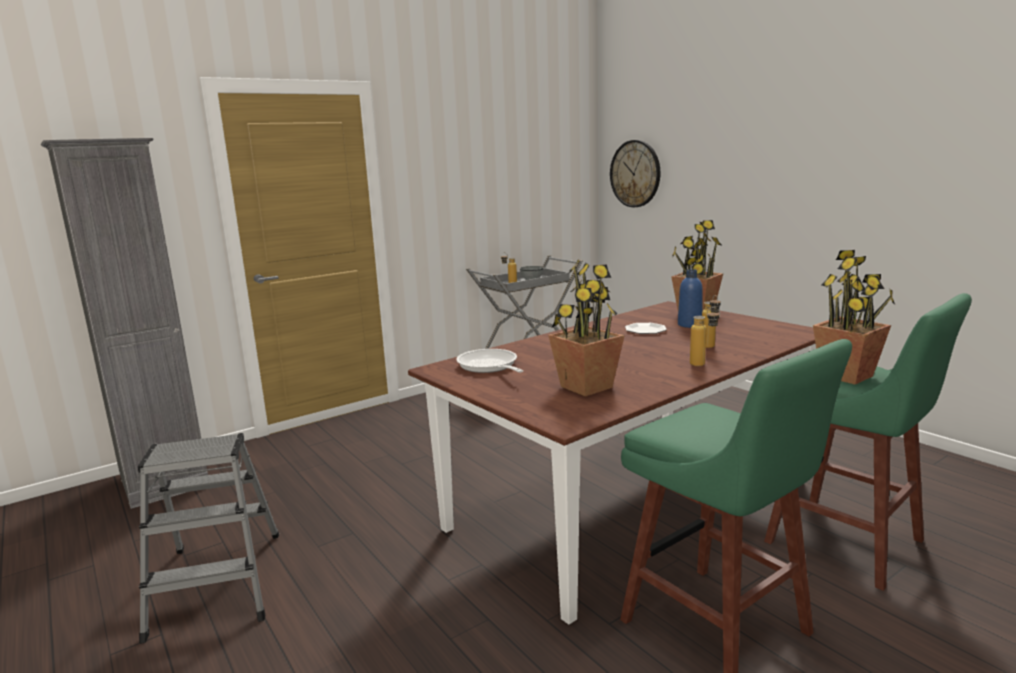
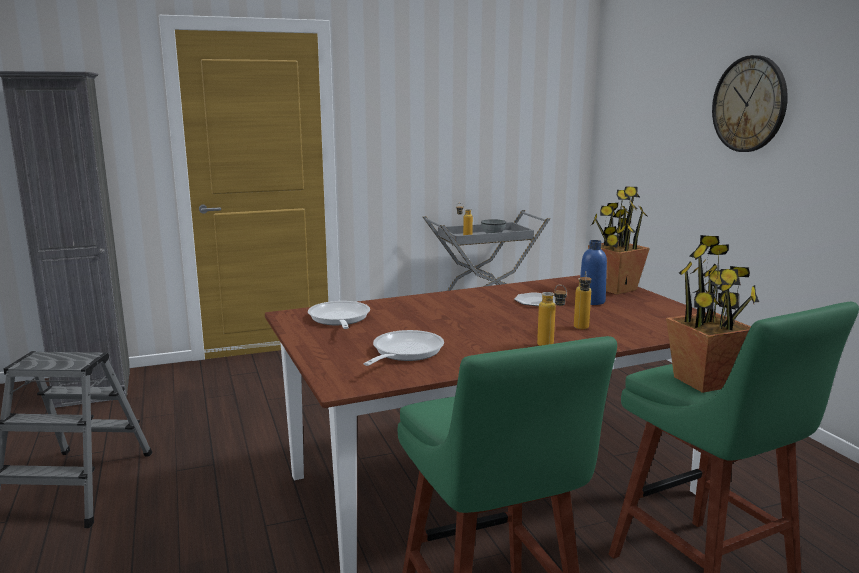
camera: 15 degrees right, 0 degrees up
potted plant [548,260,625,396] -> frying pan [364,330,444,366]
wall clock [610,140,660,207] -> wall clock moved to [712,55,788,152]

